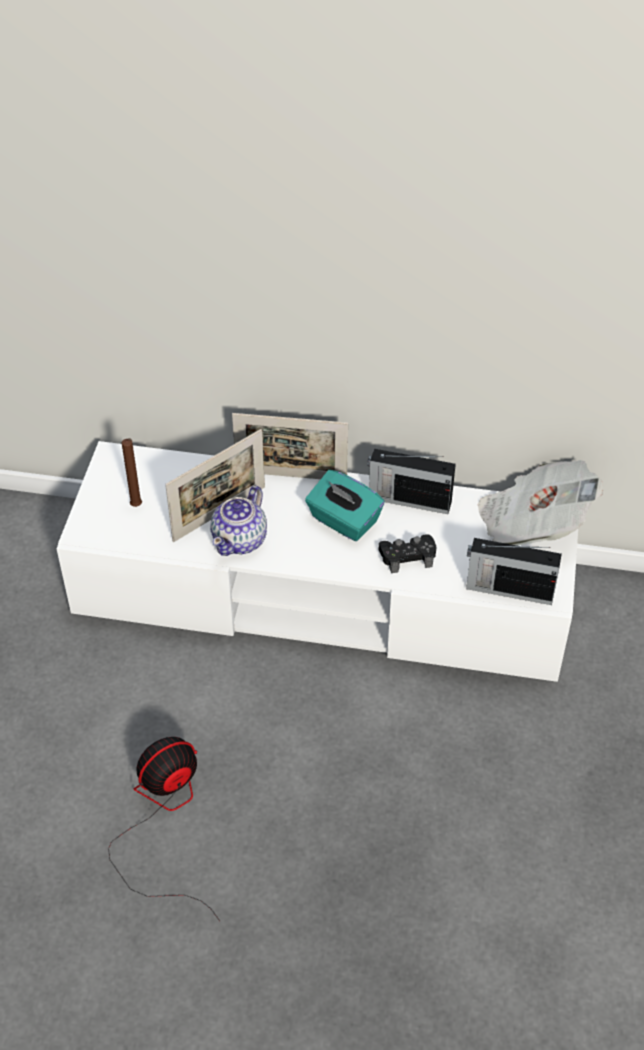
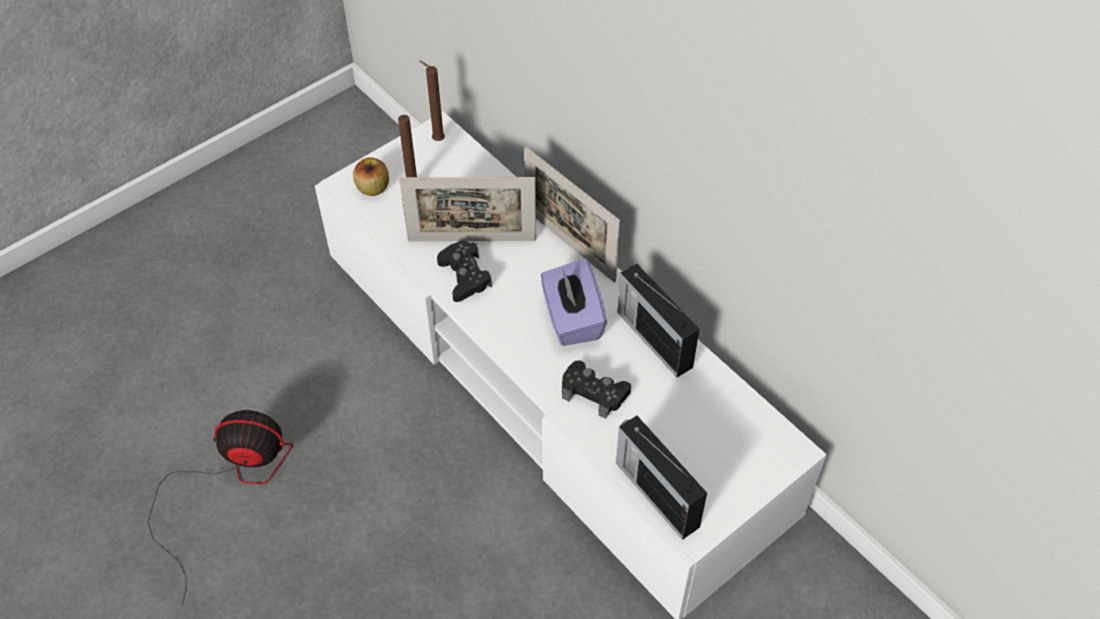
camera: 40 degrees right, 5 degrees up
teapot [210,486,267,556] -> black game controller [437,241,492,302]
turquoise tissue box [305,470,385,541] -> purple tissue box [541,258,607,346]
newspaper [477,460,603,546] -> none
none -> apple [353,157,389,196]
none -> brown candle [419,60,445,141]

